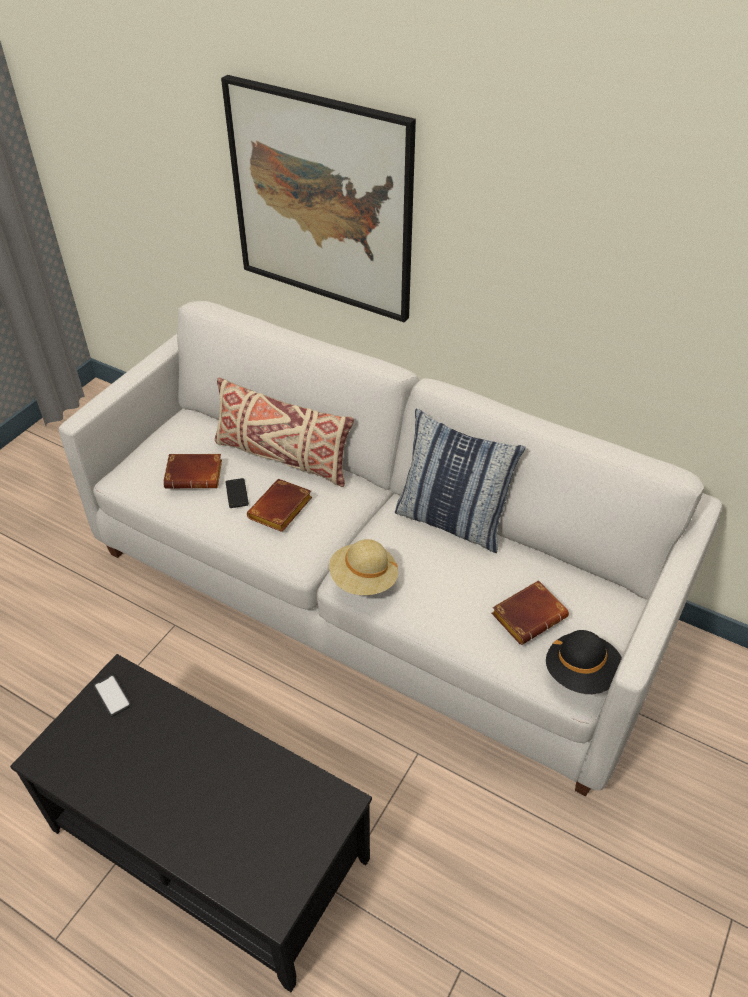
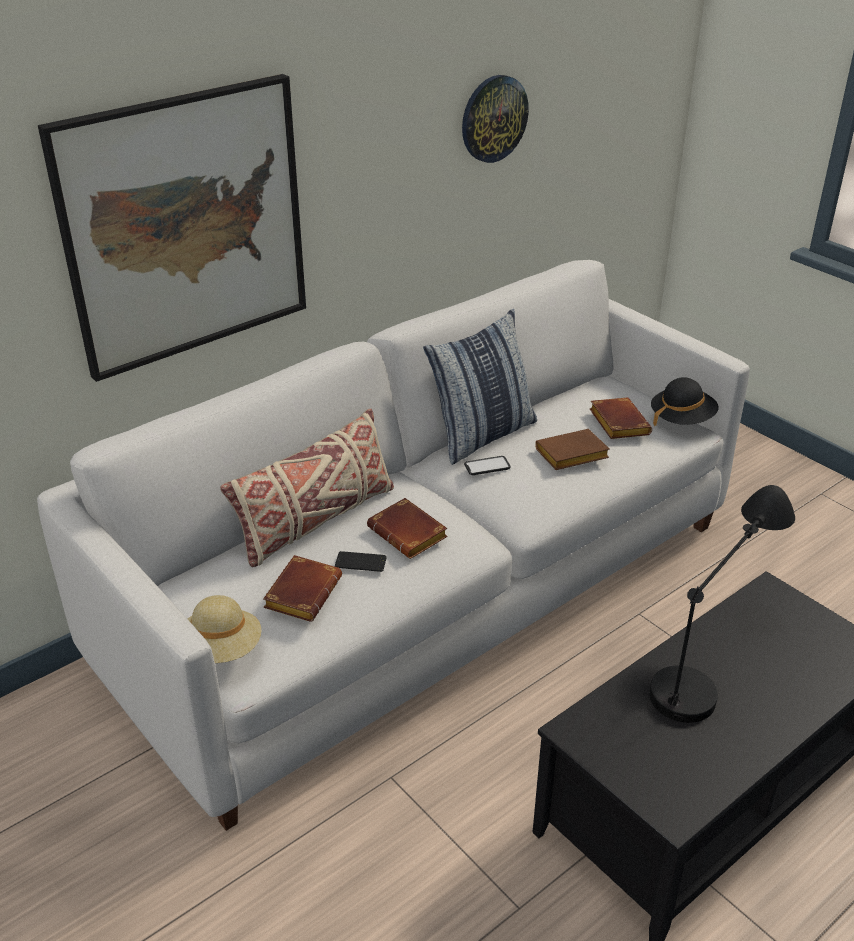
camera: 70 degrees left, 10 degrees down
phone [93,674,131,716] -> phone moved to [464,456,511,475]
beige hat [329,539,398,595] -> beige hat moved to [188,595,261,663]
none -> wall clock [462,75,529,163]
none -> brown book [535,429,610,470]
none -> black table lamp [649,485,795,723]

